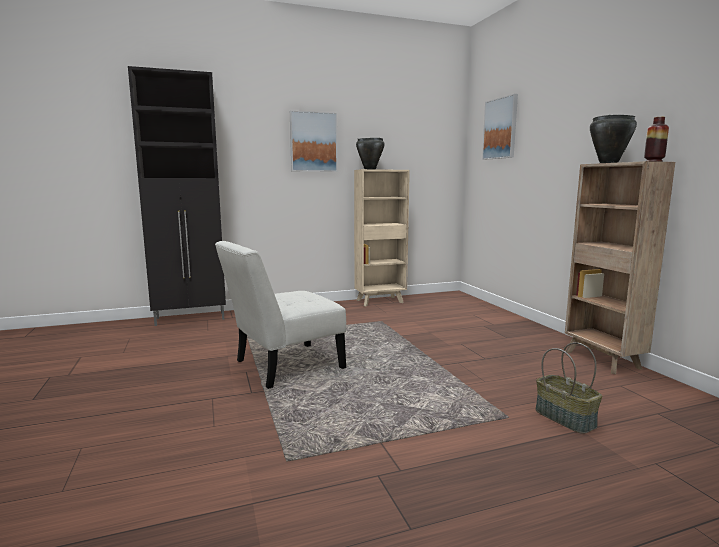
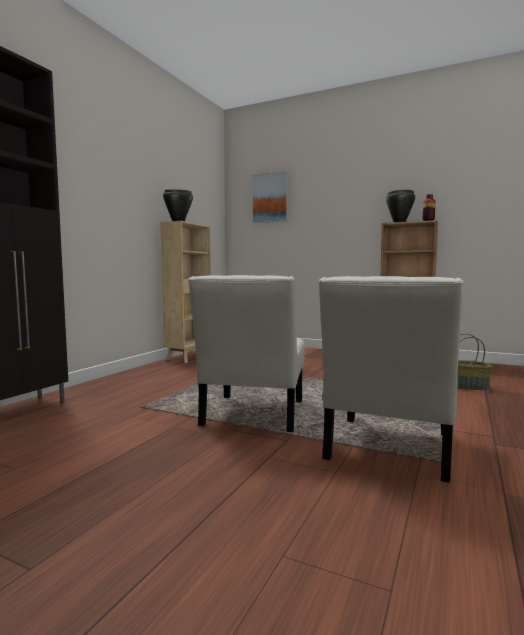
camera: 45 degrees left, 5 degrees down
picture [290,110,338,172] -> none
none -> white chair [319,276,463,483]

